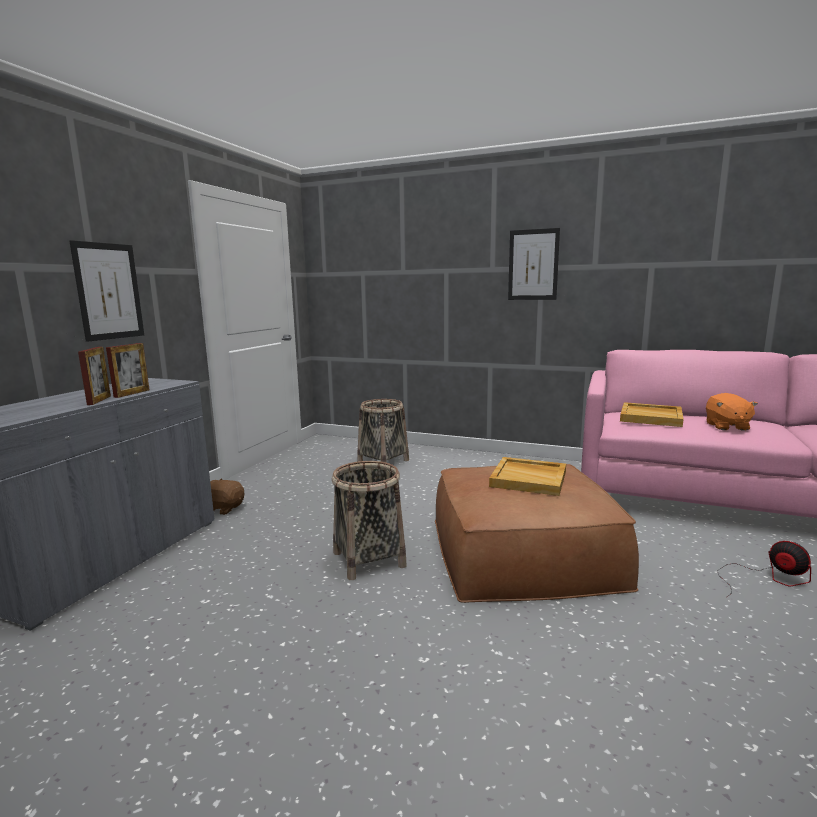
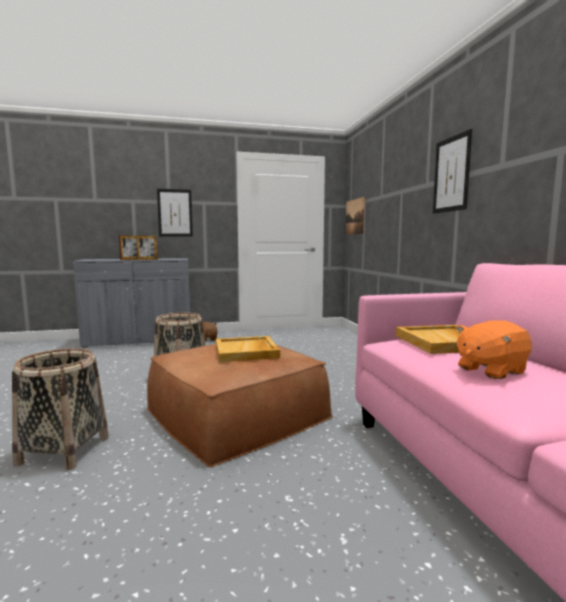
camera: 55 degrees right, 5 degrees down
basket [357,399,409,463] -> basket moved to [12,349,109,470]
fan [717,541,811,597] -> none
none -> picture [346,197,365,235]

